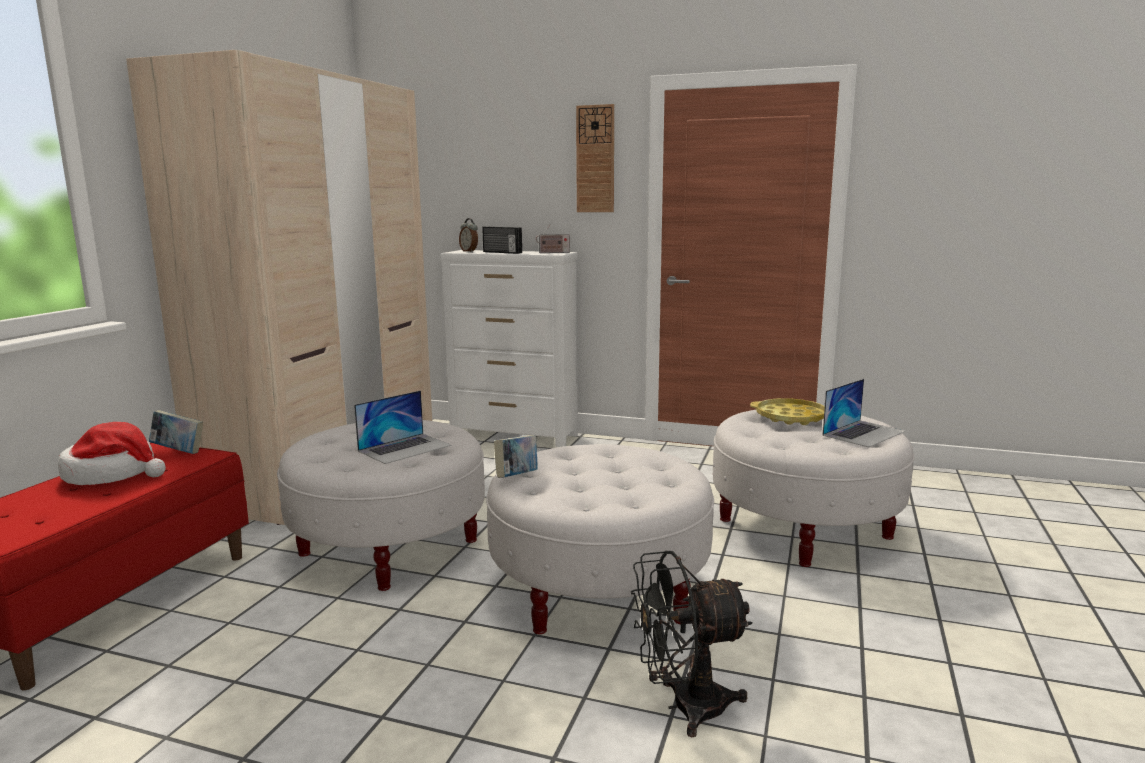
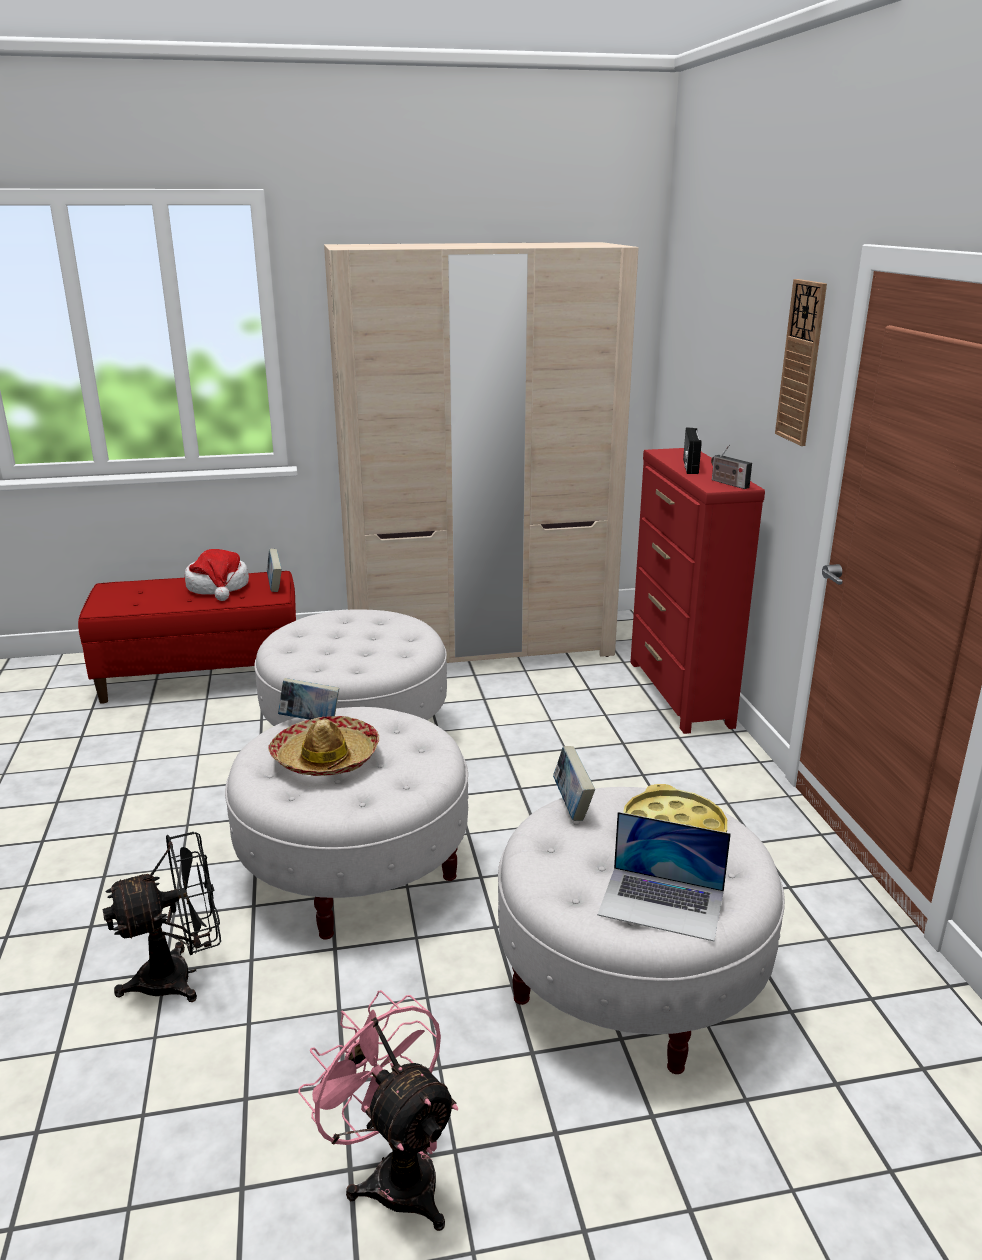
camera: 60 degrees right, 10 degrees up
laptop [354,390,451,464] -> none
white dresser [440,250,578,447] -> red dresser [630,448,765,734]
alarm clock [459,218,478,252] -> none
black fan [631,551,752,738] -> black fan turned 105 degrees clockwise [103,832,221,1002]
none -> hat [268,716,379,776]
none -> pink fan [298,990,458,1231]
none -> book [553,746,595,821]

